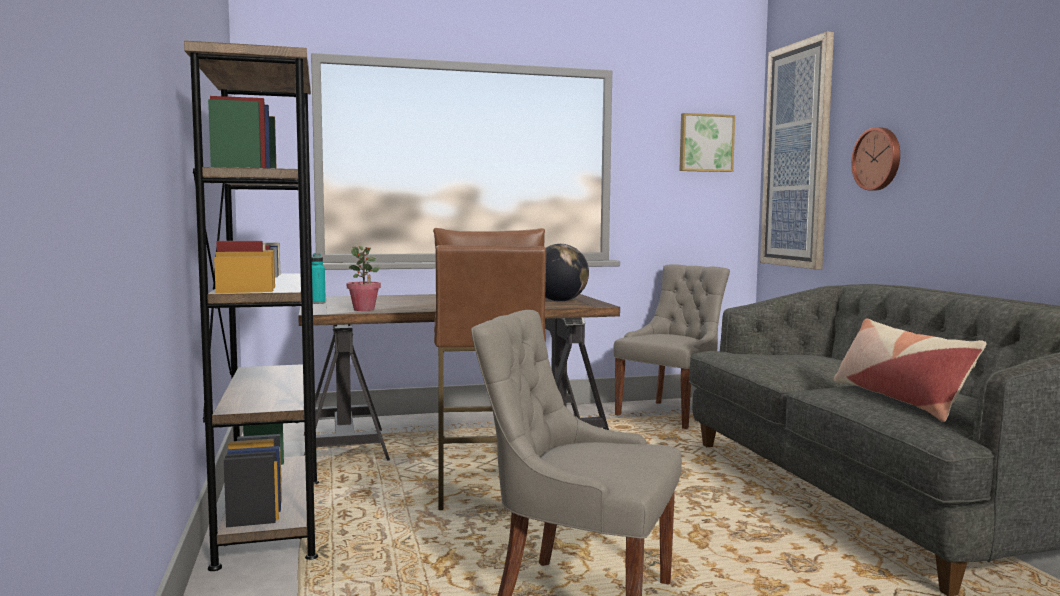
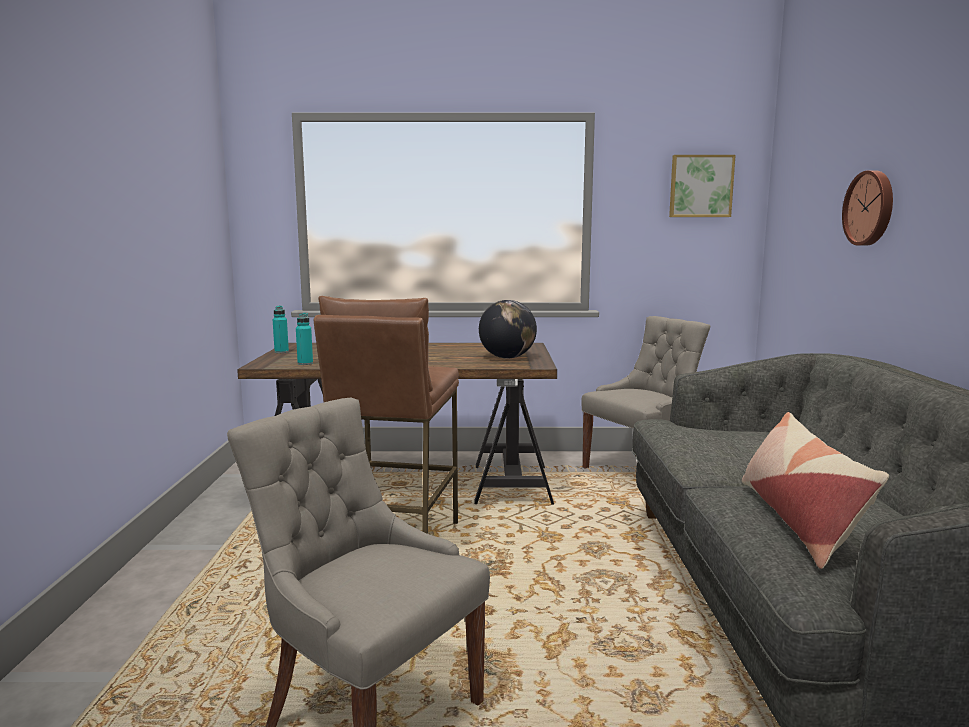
camera: 15 degrees right, 5 degrees up
brown bookcase [184,41,319,571] -> none
potted plant [347,246,381,311] -> turquoise bottle [296,313,313,365]
picture [760,31,834,270] -> none

